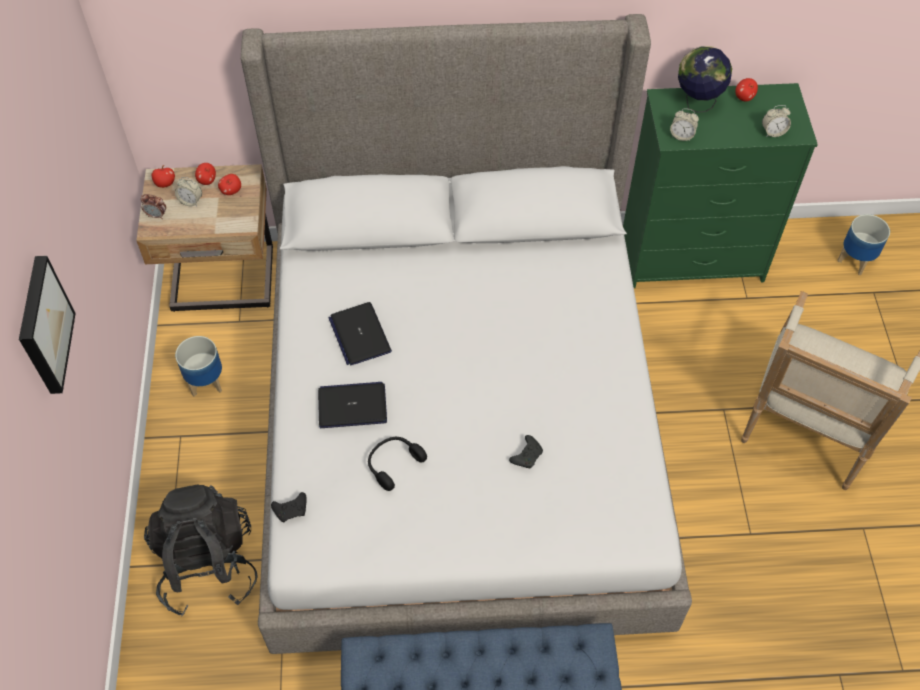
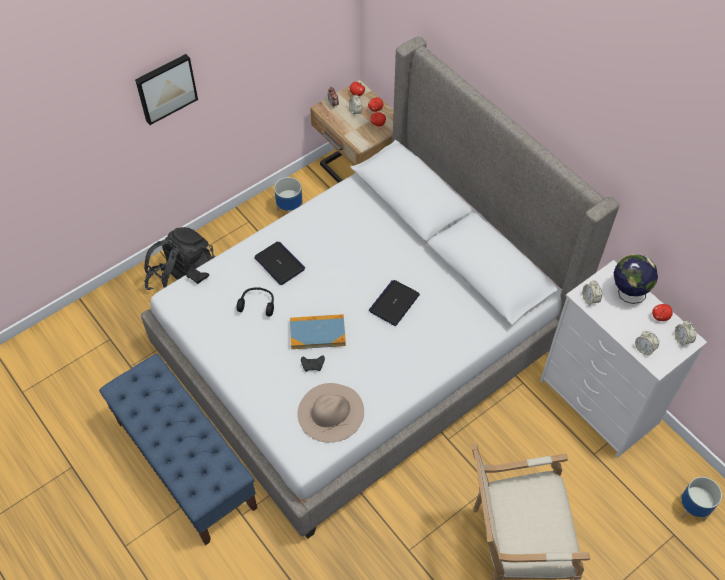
camera: 55 degrees right, 0 degrees up
laptop [329,302,392,366] -> laptop moved to [369,280,420,326]
green dresser [623,83,818,288] -> white dresser [540,260,707,458]
none -> book [290,314,346,349]
none -> beige hat [297,383,364,442]
none -> alarm clock [675,321,697,346]

